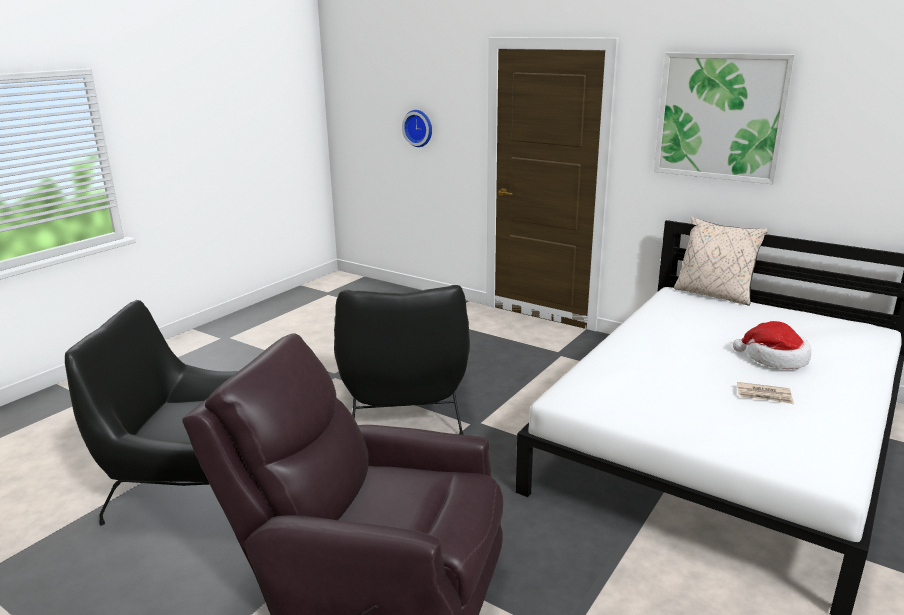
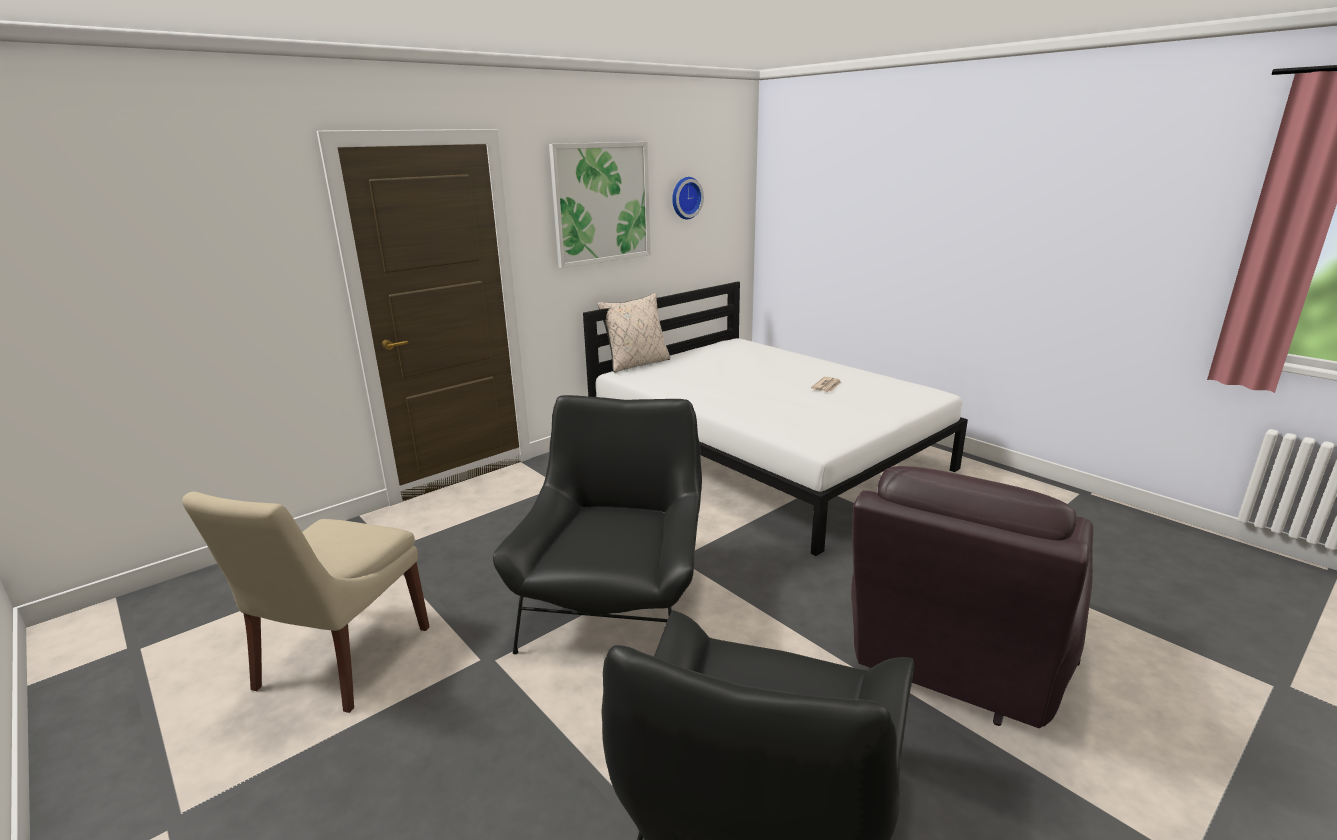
camera: 75 degrees left, 0 degrees up
black armchair [334,285,470,435] -> black armchair turned 90 degrees counterclockwise [493,395,702,654]
wall clock [402,110,432,147] -> wall clock moved to [672,177,704,219]
hat [733,321,811,369] -> none
none -> beige chair [182,492,430,713]

